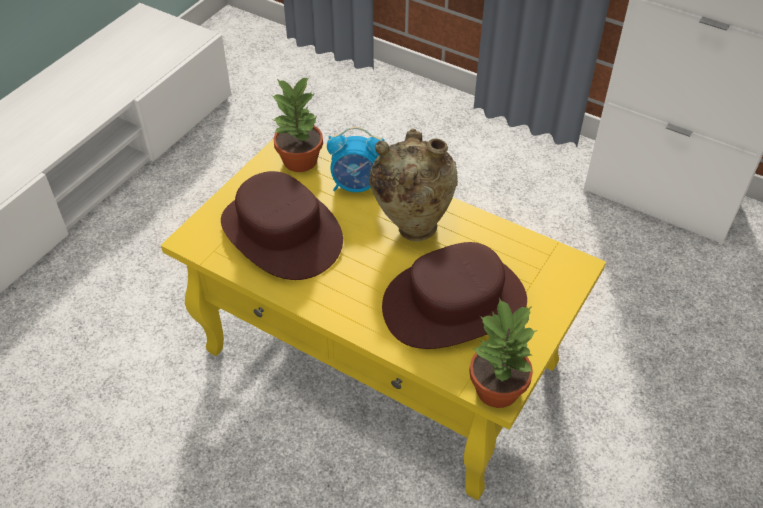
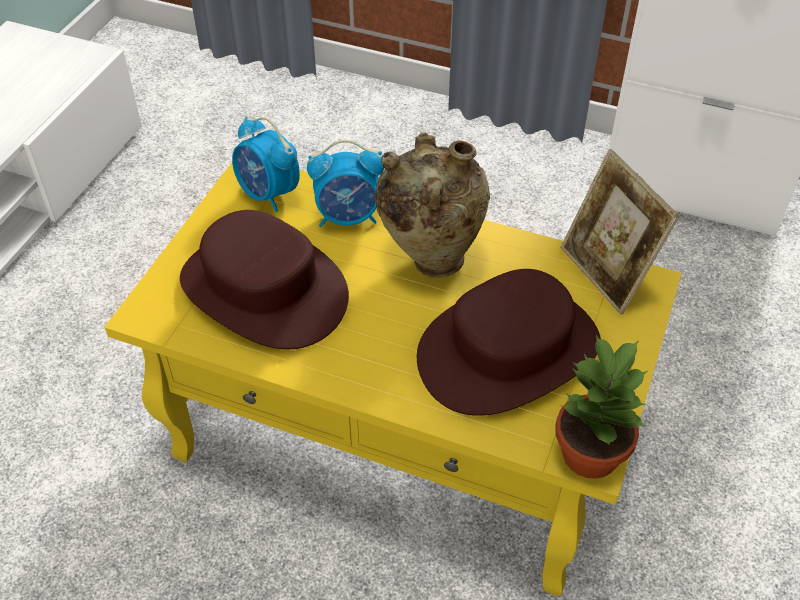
camera: 10 degrees left, 0 degrees up
potted plant [271,77,323,172] -> alarm clock [232,117,300,212]
none -> picture frame [560,149,680,315]

